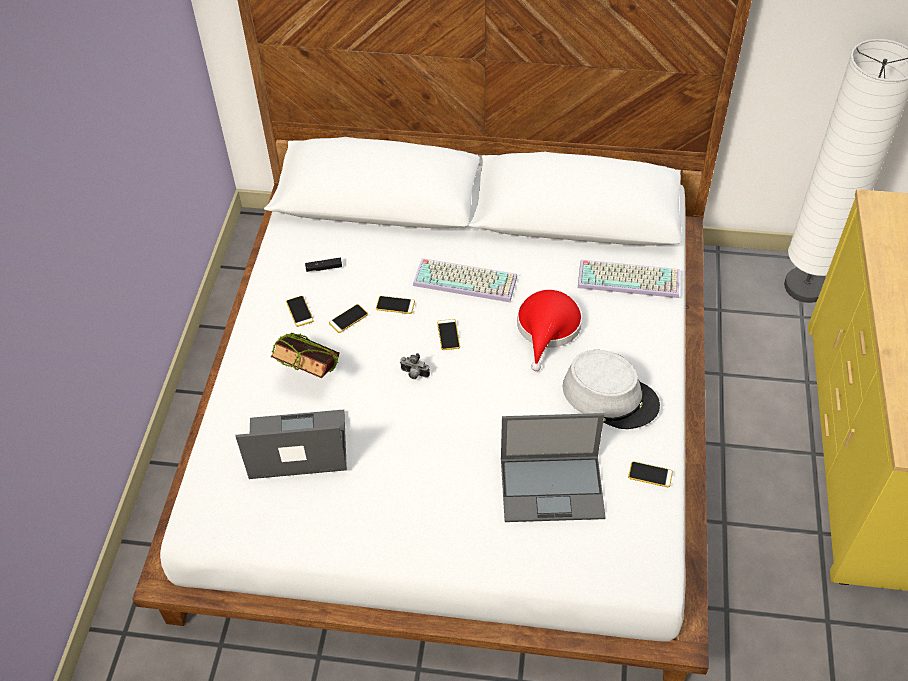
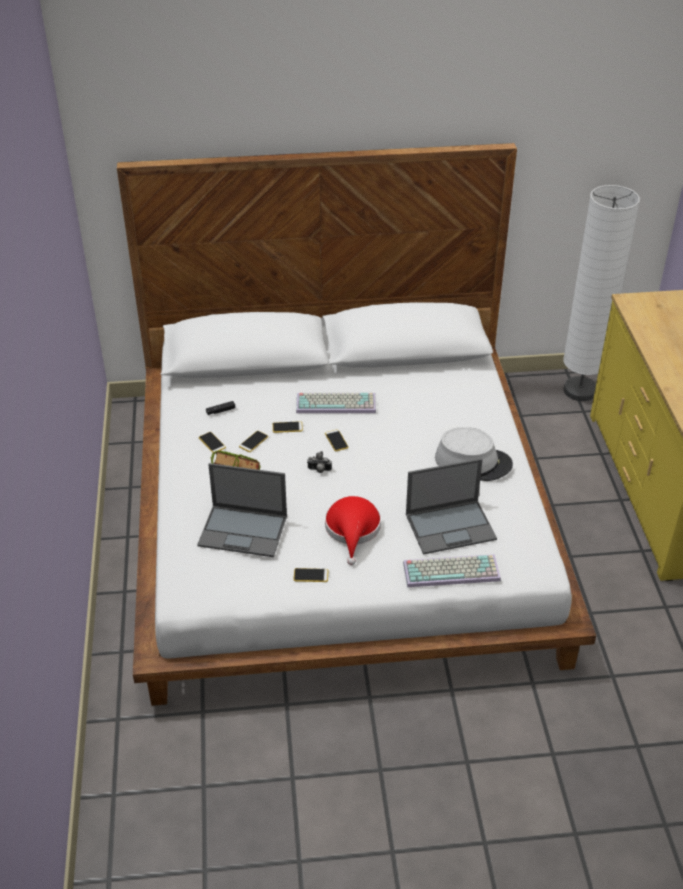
camera: 15 degrees left, 10 degrees down
laptop [235,410,347,479] -> laptop turned 150 degrees counterclockwise [197,463,287,557]
red hat [517,290,582,371] -> red hat moved to [325,496,381,565]
keyboard [578,260,680,298] -> keyboard moved to [403,554,501,587]
phone [628,461,673,487] -> phone moved to [293,568,328,582]

